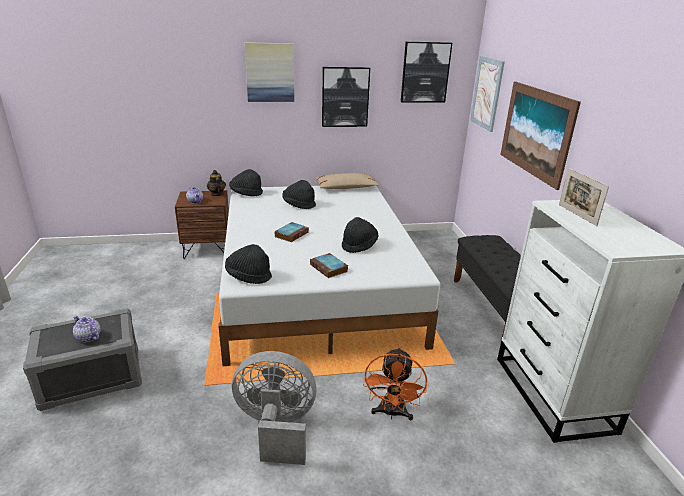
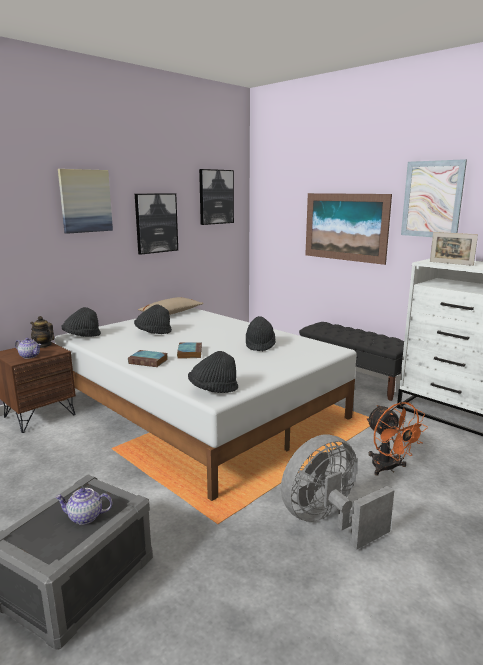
camera: 35 degrees left, 10 degrees down
book [310,253,348,278] -> book moved to [128,350,168,367]
picture [470,56,505,132] -> picture moved to [401,159,467,237]

